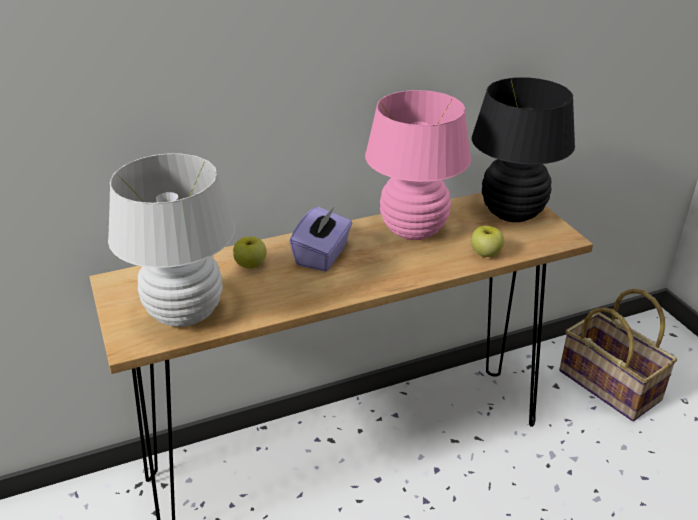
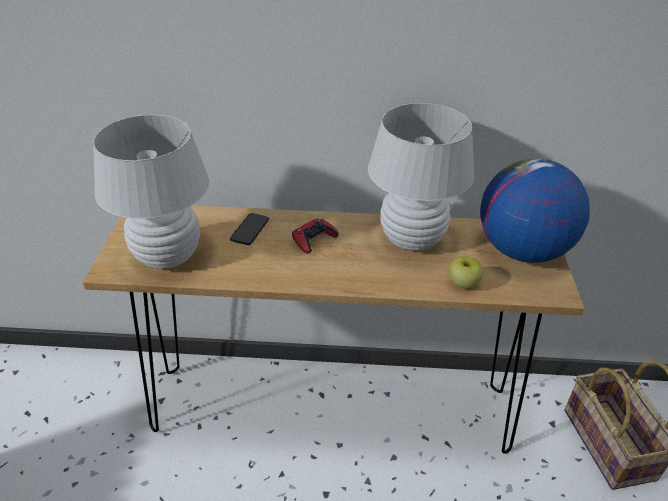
camera: 25 degrees right, 5 degrees up
apple [233,236,266,268] -> phone [230,213,269,245]
purple tissue box [289,206,352,272] -> red game controller [292,219,339,253]
pink table lamp [365,90,471,240] -> white table lamp [368,103,474,251]
black table lamp [472,77,575,222] -> globe [480,159,590,263]

